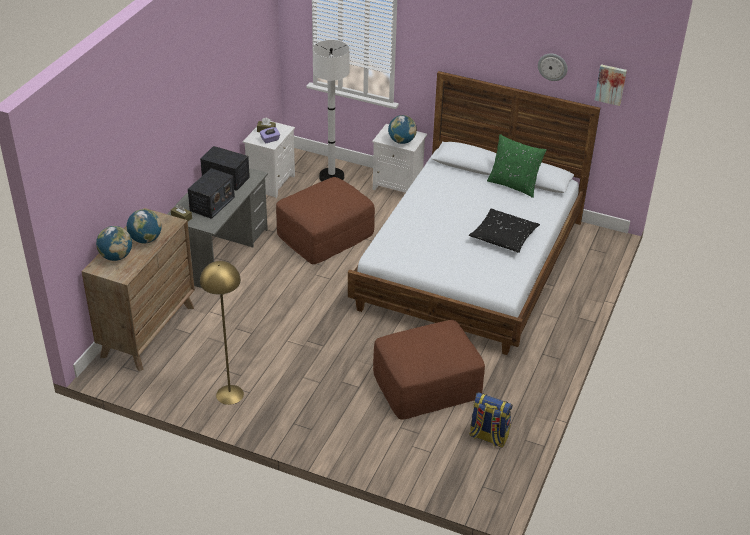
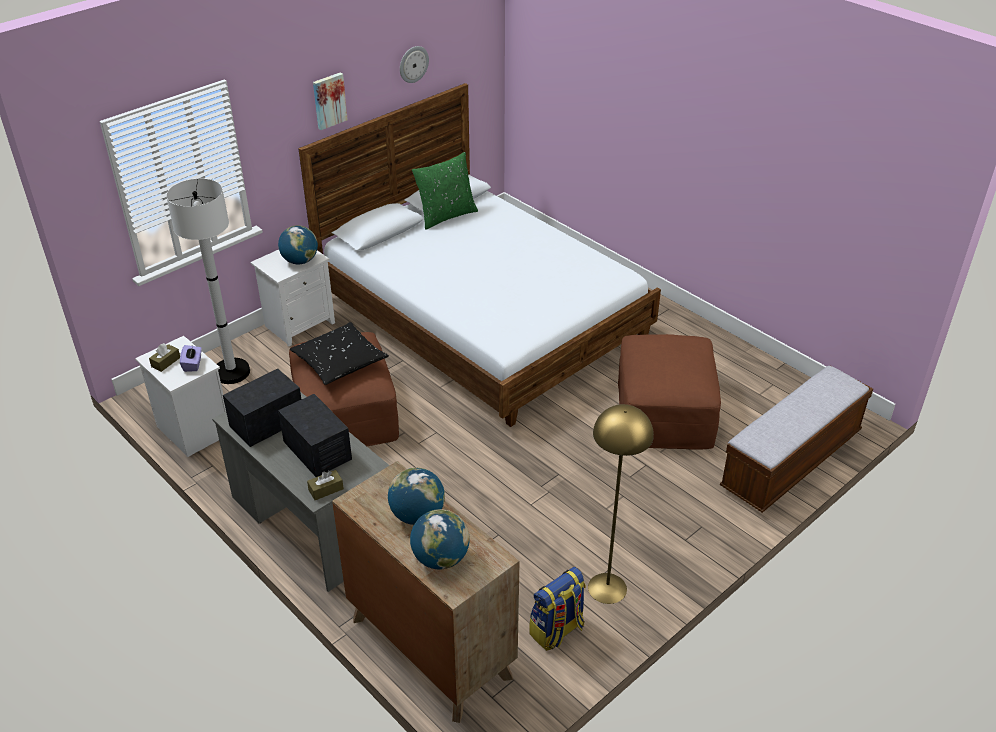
camera: 65 degrees left, 0 degrees up
black pillow [469,209,540,253] -> black pillow moved to [290,322,389,385]
backpack [469,392,513,448] -> backpack moved to [529,567,586,651]
picture [595,64,627,106] -> picture moved to [313,73,348,130]
none -> bench [720,366,873,513]

